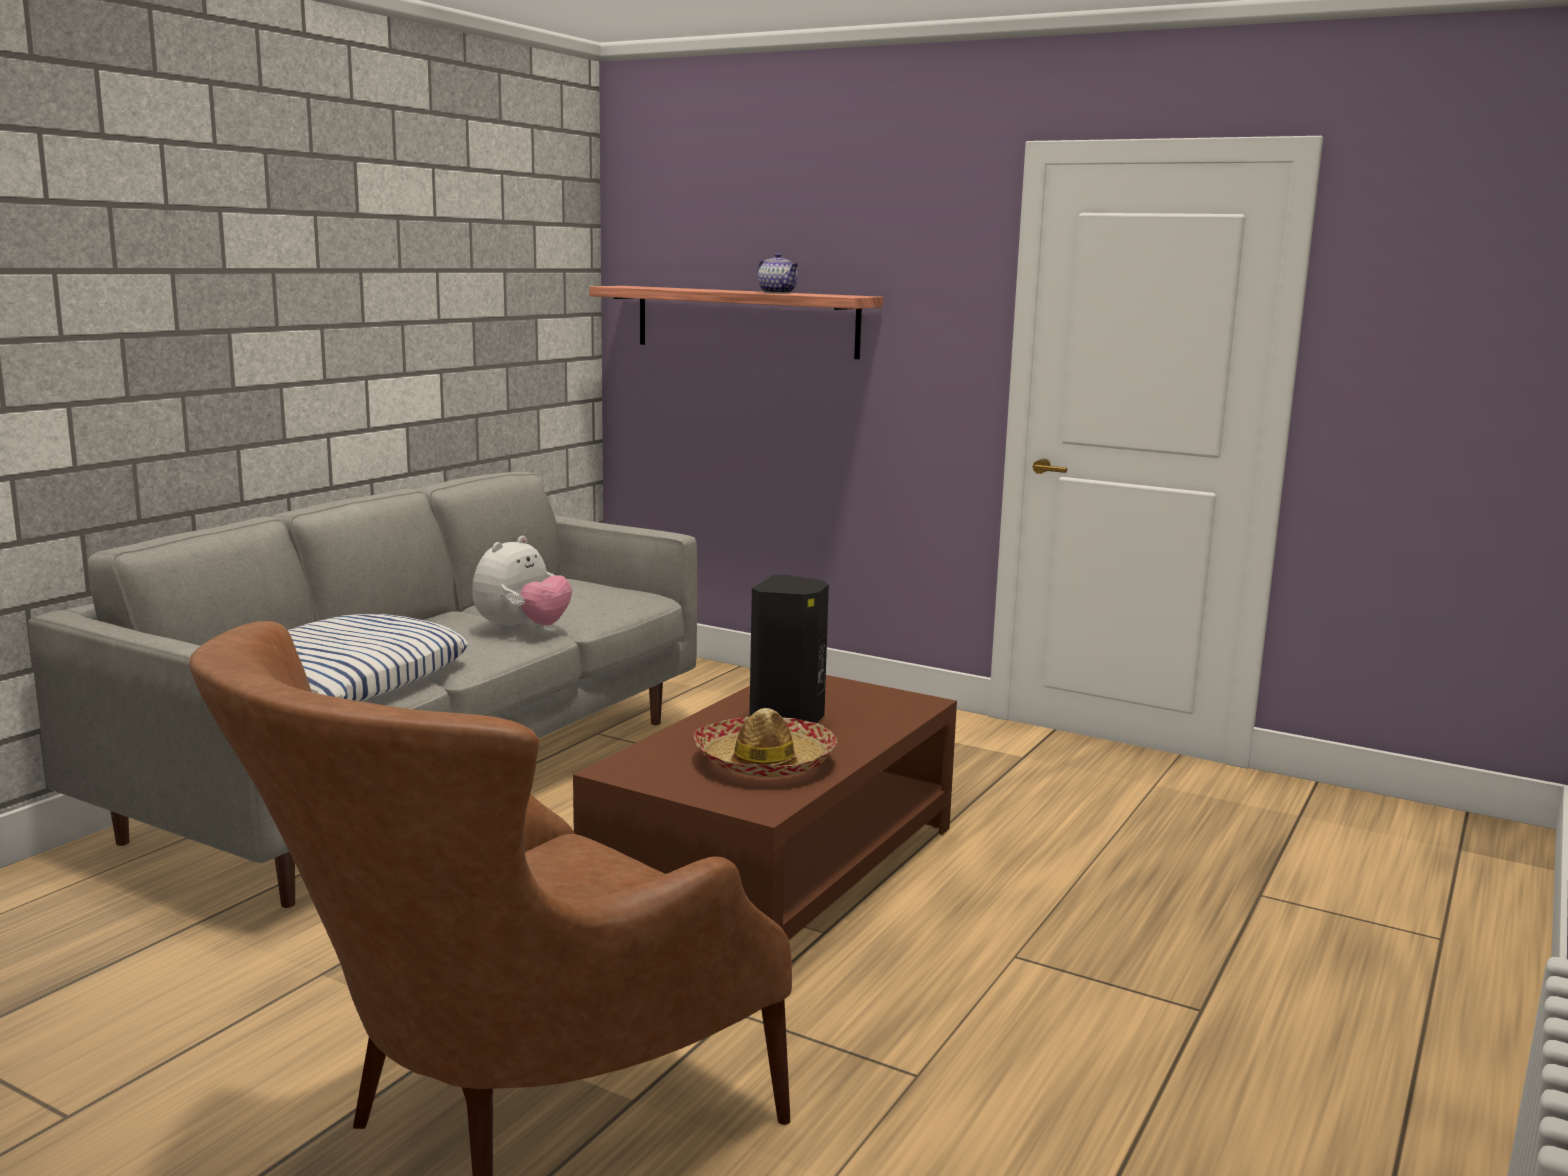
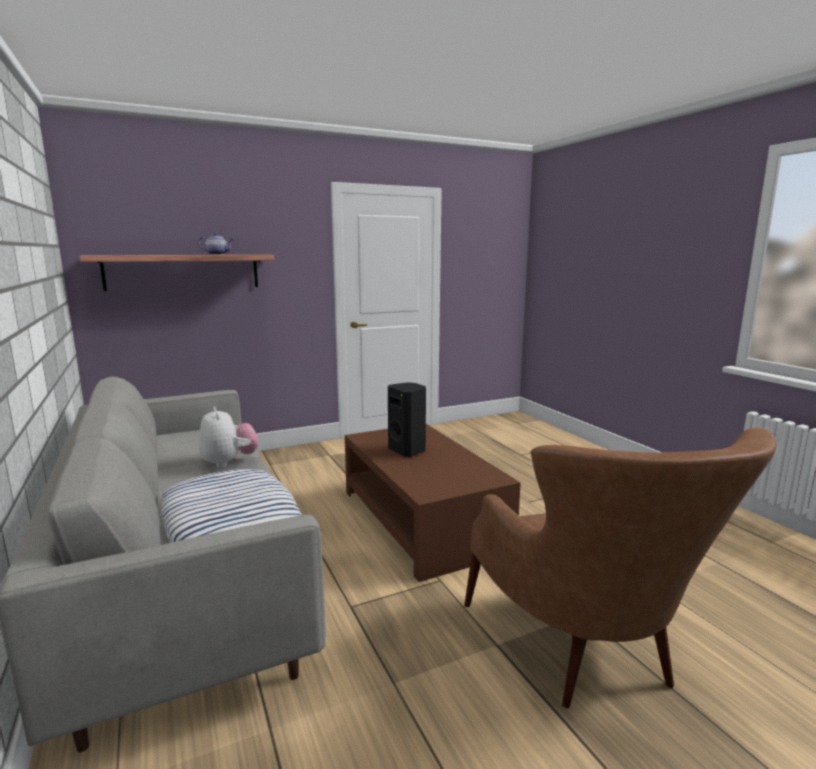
camera: 55 degrees left, 0 degrees up
hat [694,708,838,777] -> none

